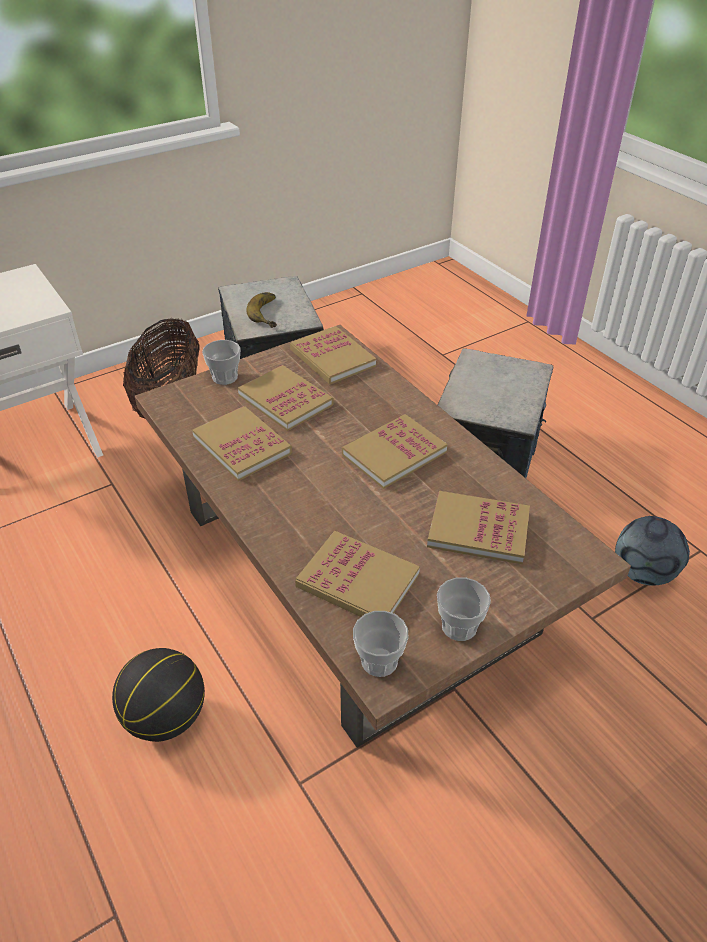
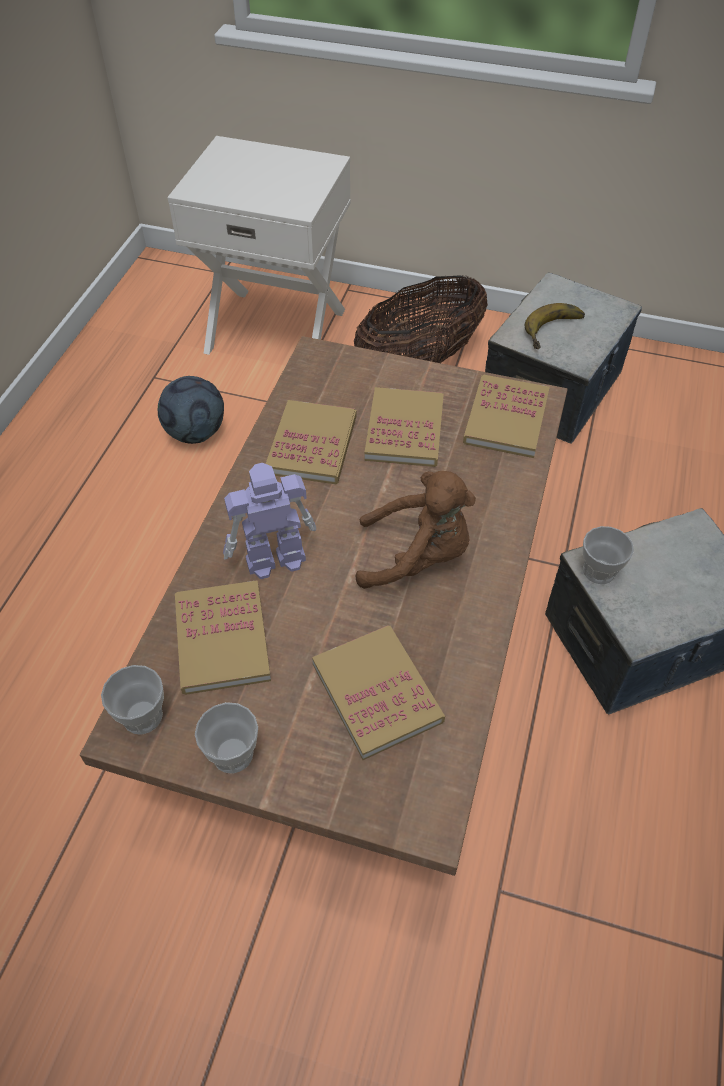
camera: 50 degrees right, 10 degrees up
basketball [112,648,205,742] -> none
cup [202,340,241,385] -> cup moved to [583,526,634,584]
book [342,414,448,489] -> brown plush toy [355,471,476,589]
football [615,516,690,586] -> football moved to [158,376,224,444]
none -> toy robot [223,463,316,579]

